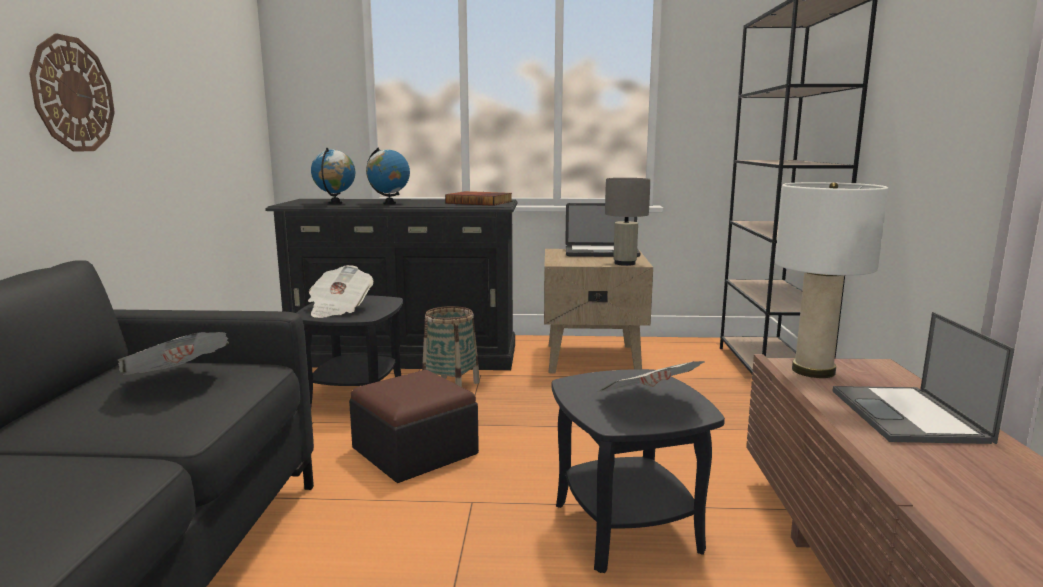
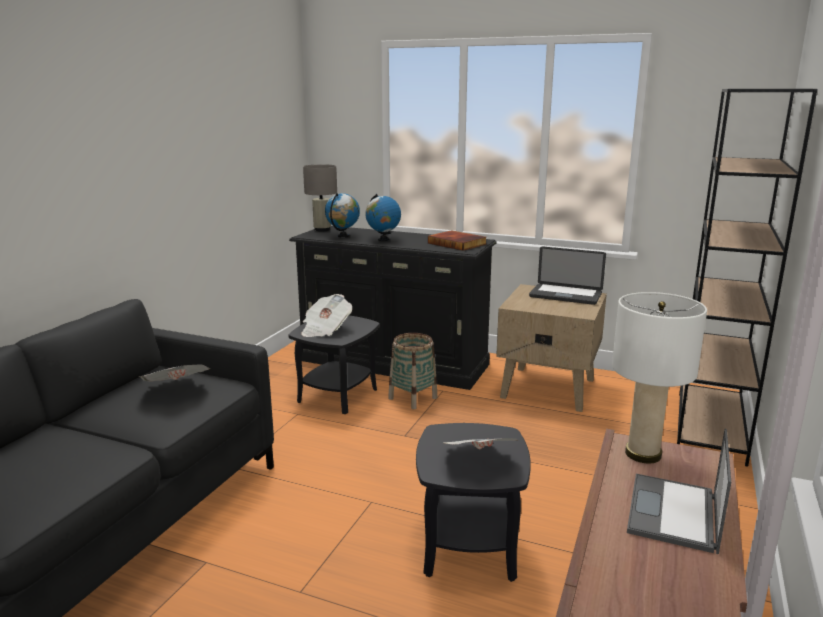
camera: 20 degrees right, 5 degrees up
wall clock [29,33,115,152] -> none
ottoman [349,370,479,483] -> none
grey table lamp [605,178,650,266] -> grey table lamp moved to [303,164,337,232]

